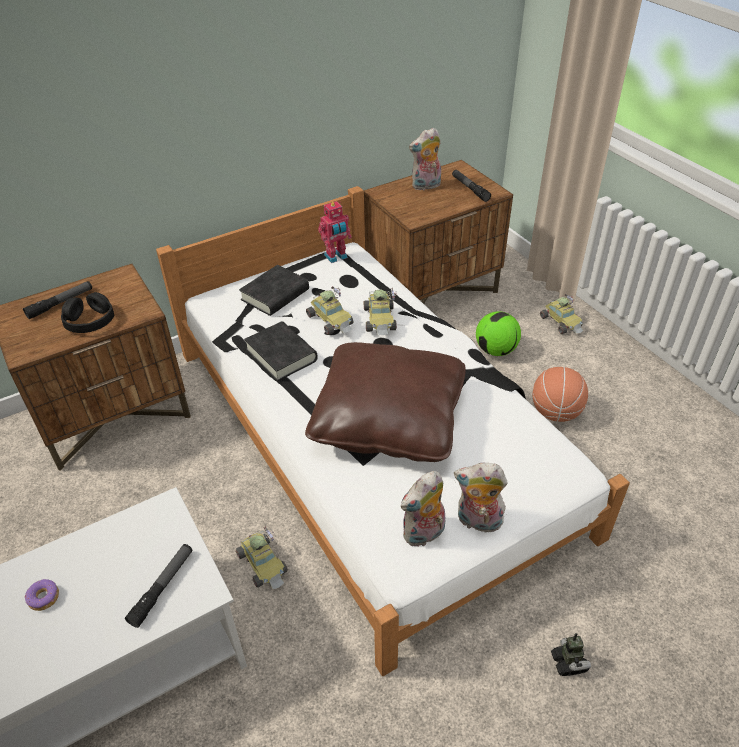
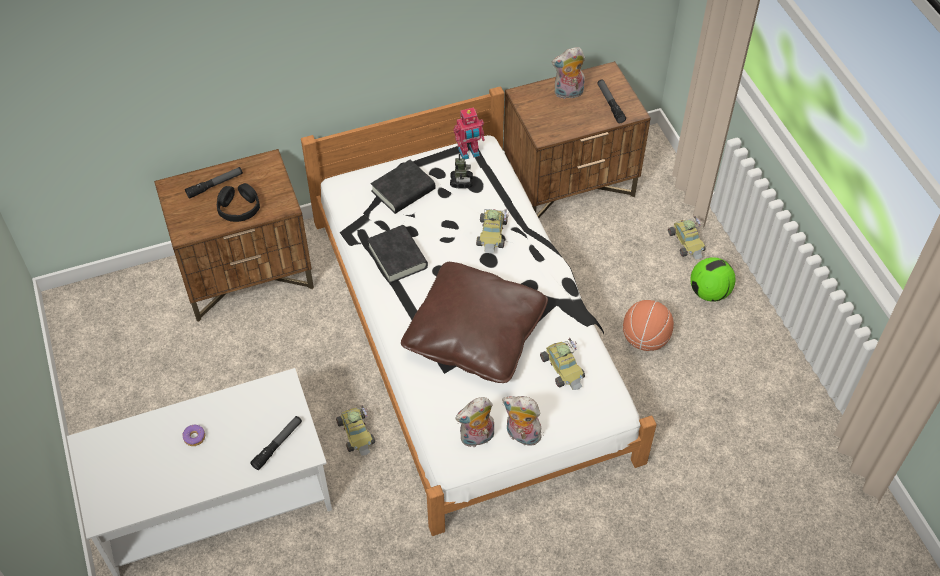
camera: 10 degrees right, 10 degrees up
toy car [306,286,354,335] -> toy car moved to [540,338,585,390]
football [476,311,521,356] -> football moved to [690,257,736,302]
toy robot [551,633,591,676] -> toy robot moved to [450,154,473,189]

